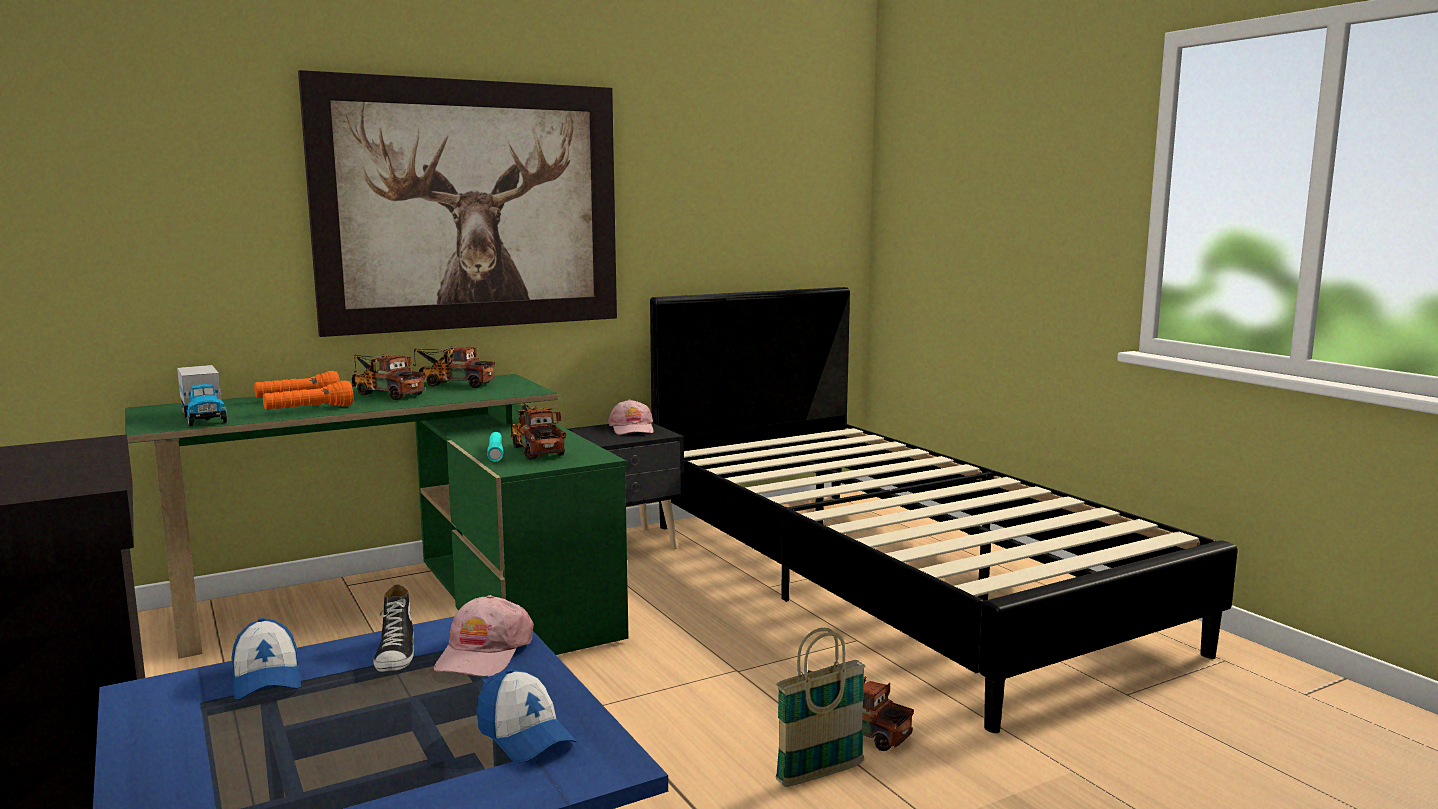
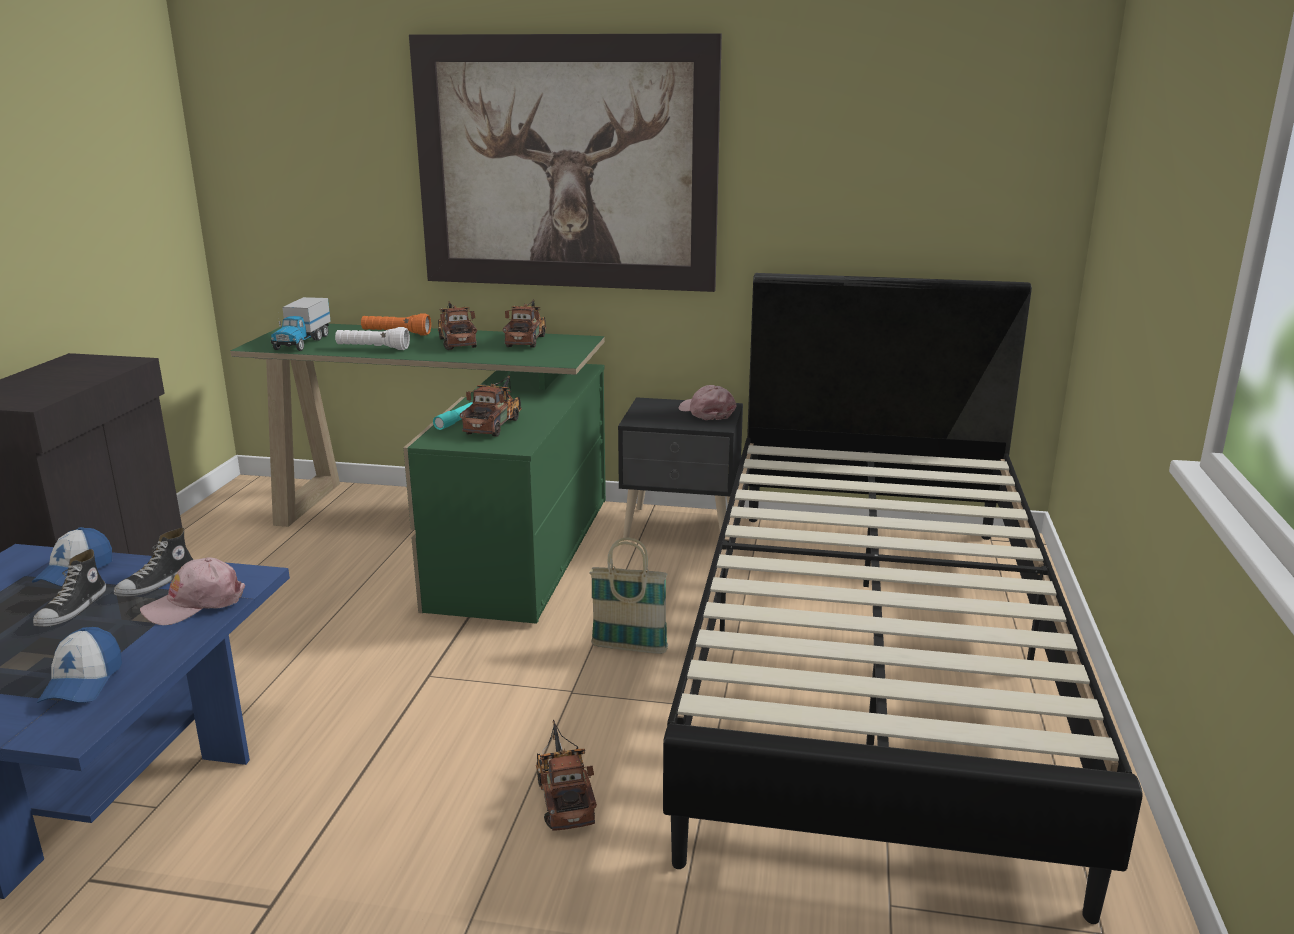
camera: 40 degrees right, 10 degrees up
orange flashlight [263,380,353,410] -> white flashlight [335,327,410,350]
toy truck [413,346,495,388] -> toy truck turned 45 degrees clockwise [503,299,547,348]
pink cap [608,399,654,435] -> pink cap turned 120 degrees clockwise [678,385,736,420]
basket [776,628,865,787] -> basket moved to [589,537,668,654]
none -> shoe [33,549,106,627]

